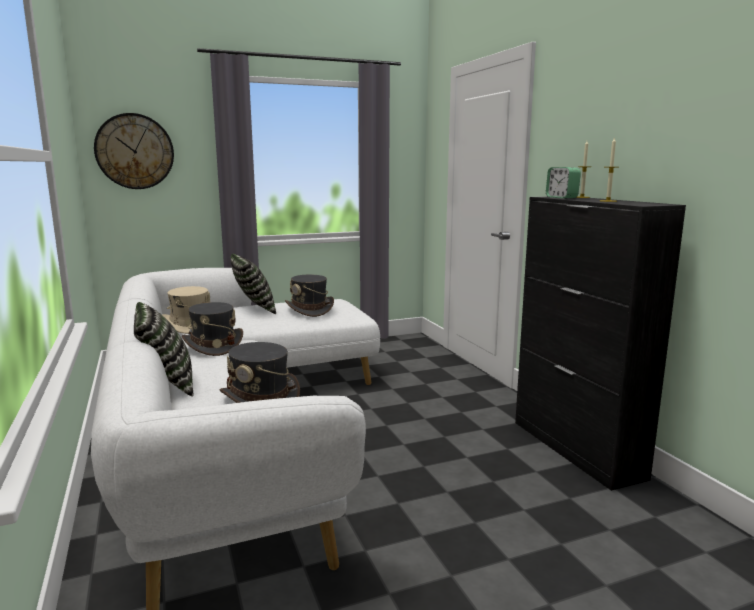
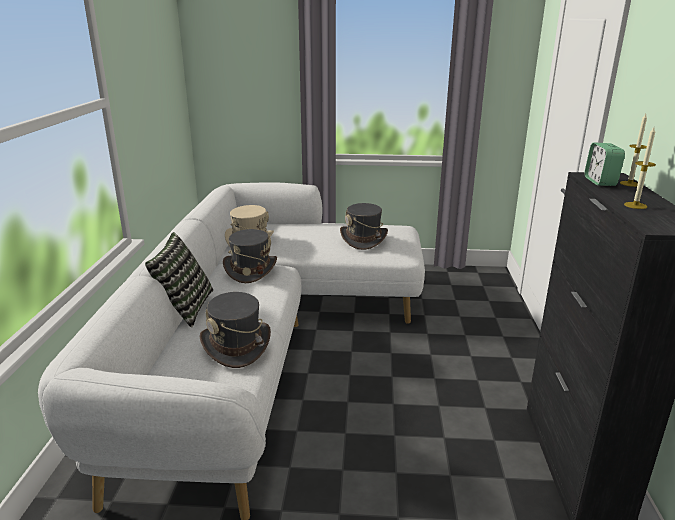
camera: 25 degrees right, 10 degrees up
wall clock [94,113,174,189] -> none
pillow [231,254,276,314] -> none

